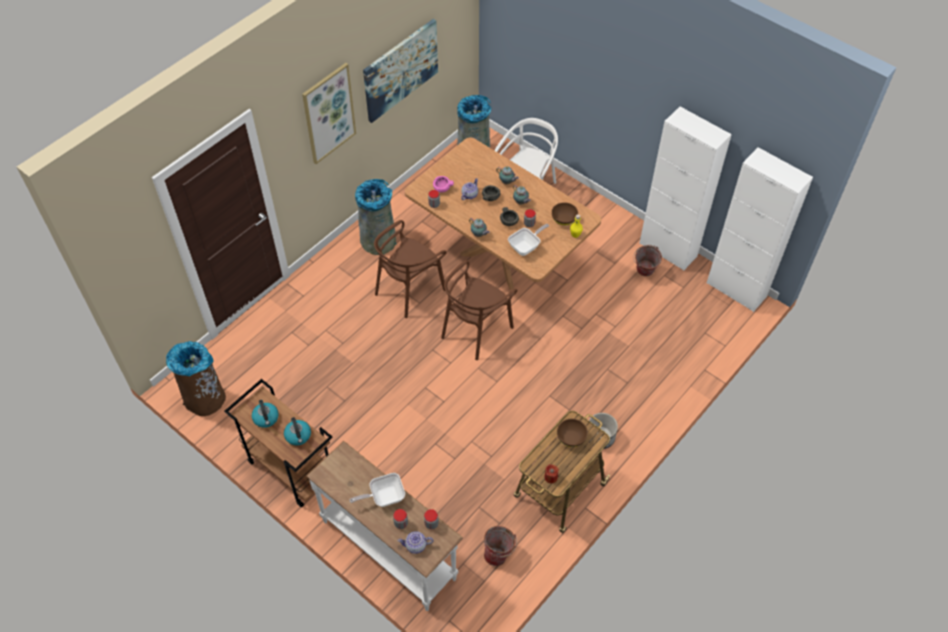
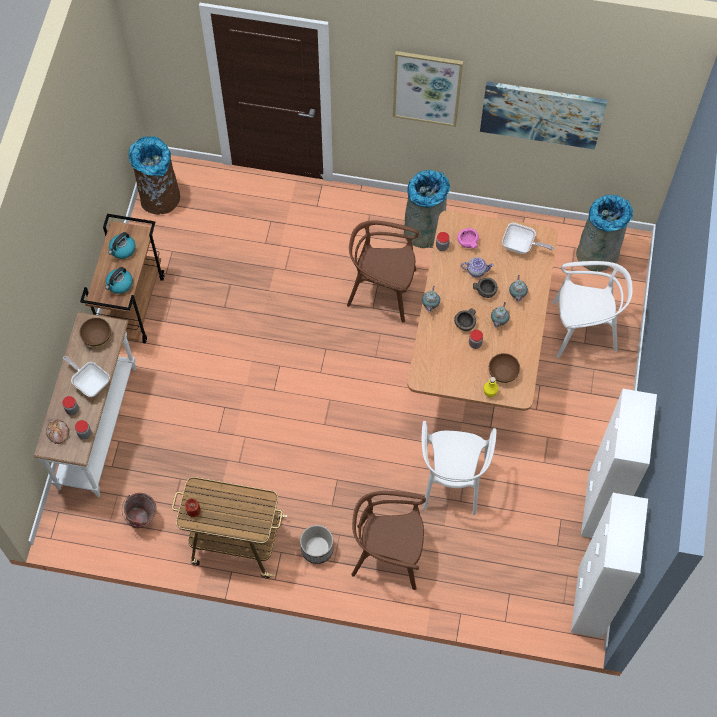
camera: 60 degrees right, 10 degrees up
teapot [398,531,433,554] -> bread [46,419,69,444]
brown chair [441,260,517,360] -> brown chair moved to [351,491,426,590]
frying pan [508,224,549,256] -> frying pan moved to [502,223,554,254]
brown bowl [557,419,588,447] -> brown bowl moved to [80,317,111,347]
bucket [634,245,662,276] -> none
none -> white chair [422,421,496,515]

